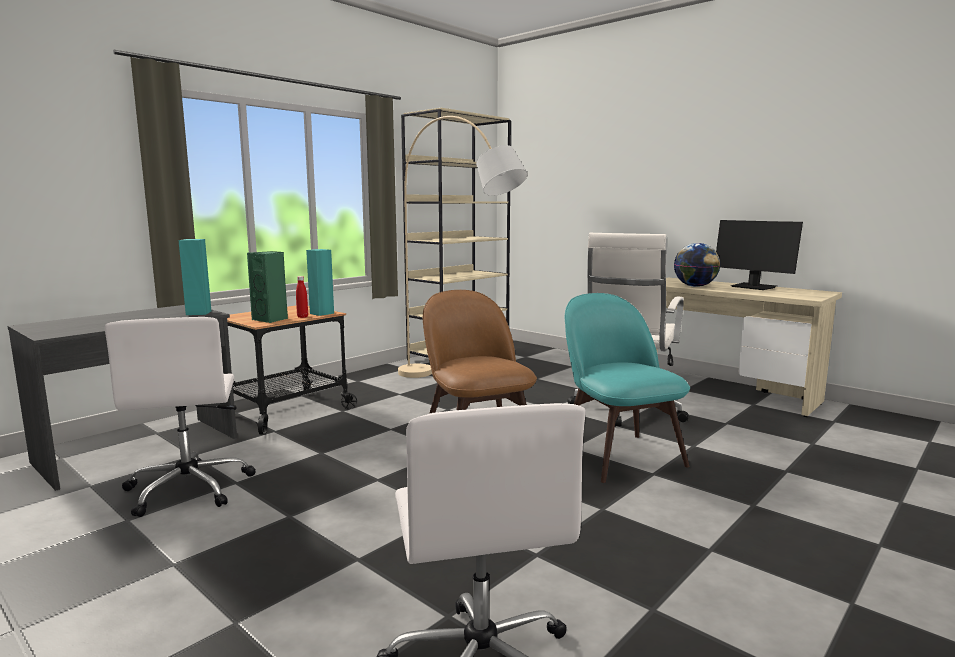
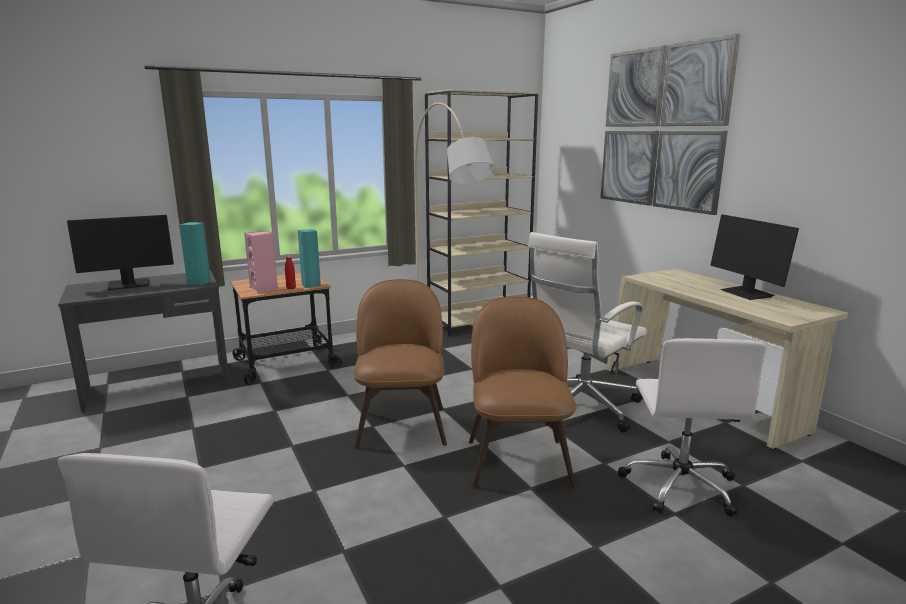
camera: 20 degrees right, 5 degrees up
white office chair [104,317,256,517] -> white office chair moved to [618,338,767,516]
green speaker [247,251,288,323] -> pink speaker [244,231,278,293]
turquoise chair [565,293,690,483] -> brown chair [469,296,577,488]
globe [674,243,720,287] -> none
none -> monitor [67,215,174,290]
none -> picture [600,34,740,215]

